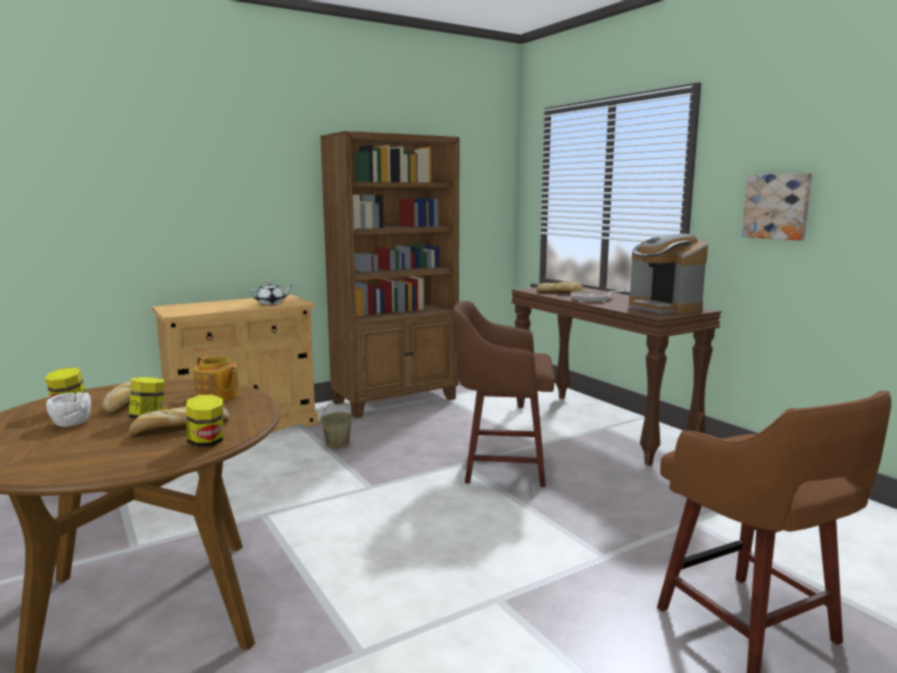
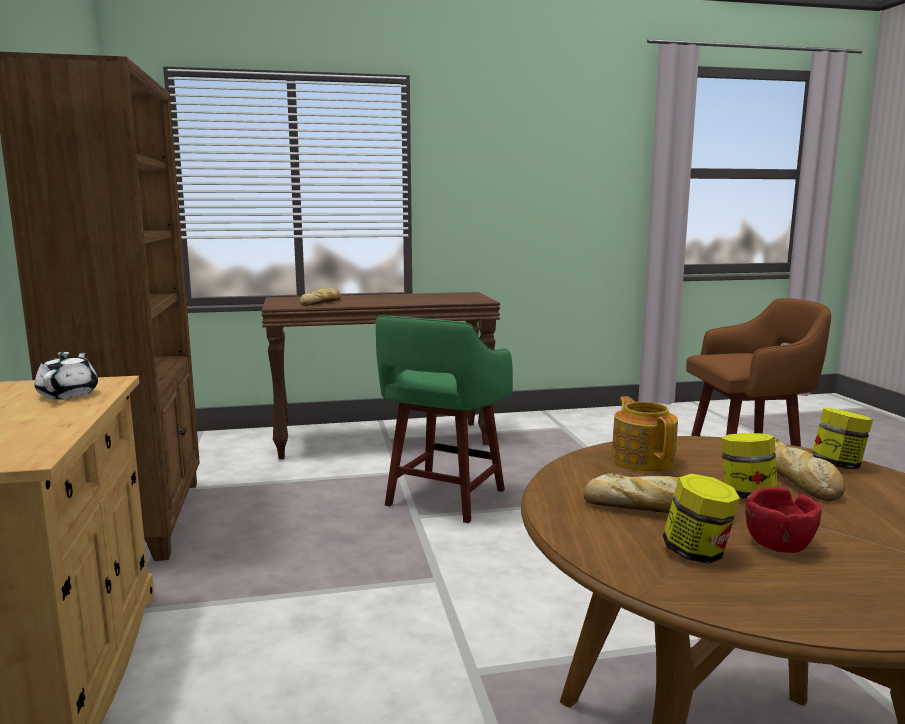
camera: 70 degrees left, 0 degrees up
white bowl [46,392,91,427] -> red bowl [745,487,822,553]
teapot [193,355,239,402] -> teapot turned 75 degrees counterclockwise [612,396,678,472]
beige bucket [320,399,353,448] -> none
brown stool [452,301,555,487] -> green stool [376,316,513,523]
frying pan [571,291,624,302] -> none
coffee machine [629,234,708,315] -> none
picture [742,173,812,241] -> none

